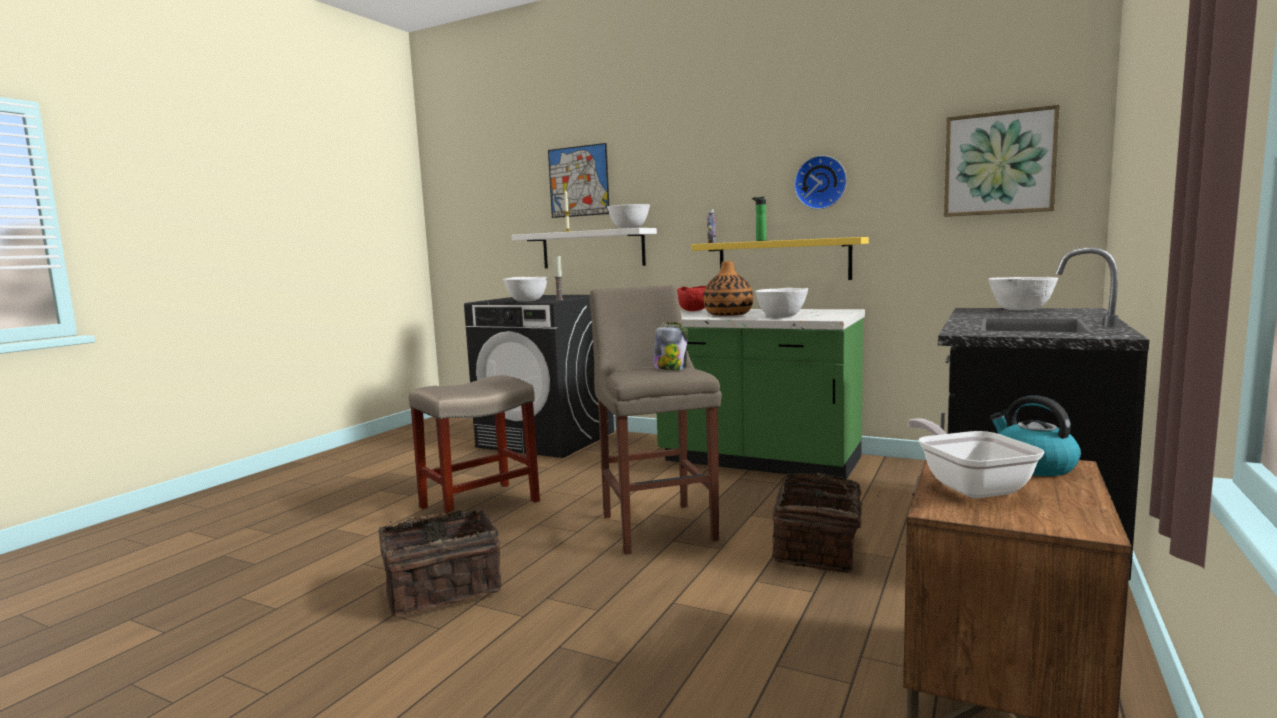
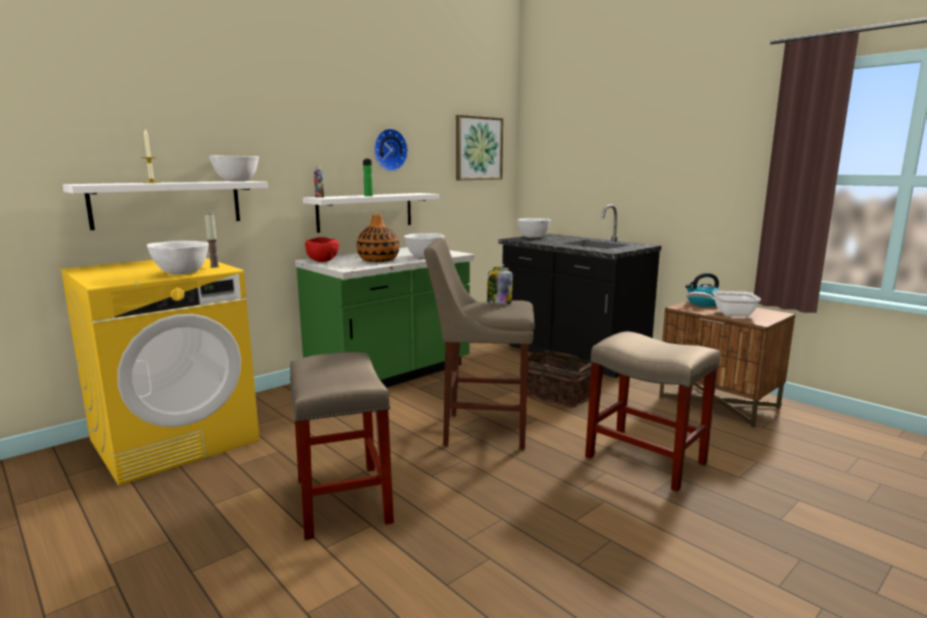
camera: 70 degrees left, 5 degrees up
basket [378,509,502,617] -> none
black washing machine [464,295,614,458] -> yellow washing machine [60,258,260,486]
picture [548,143,609,218] -> none
yellow shelf [691,237,869,280] -> white shelf [303,193,439,233]
none -> beige stool [585,331,721,492]

